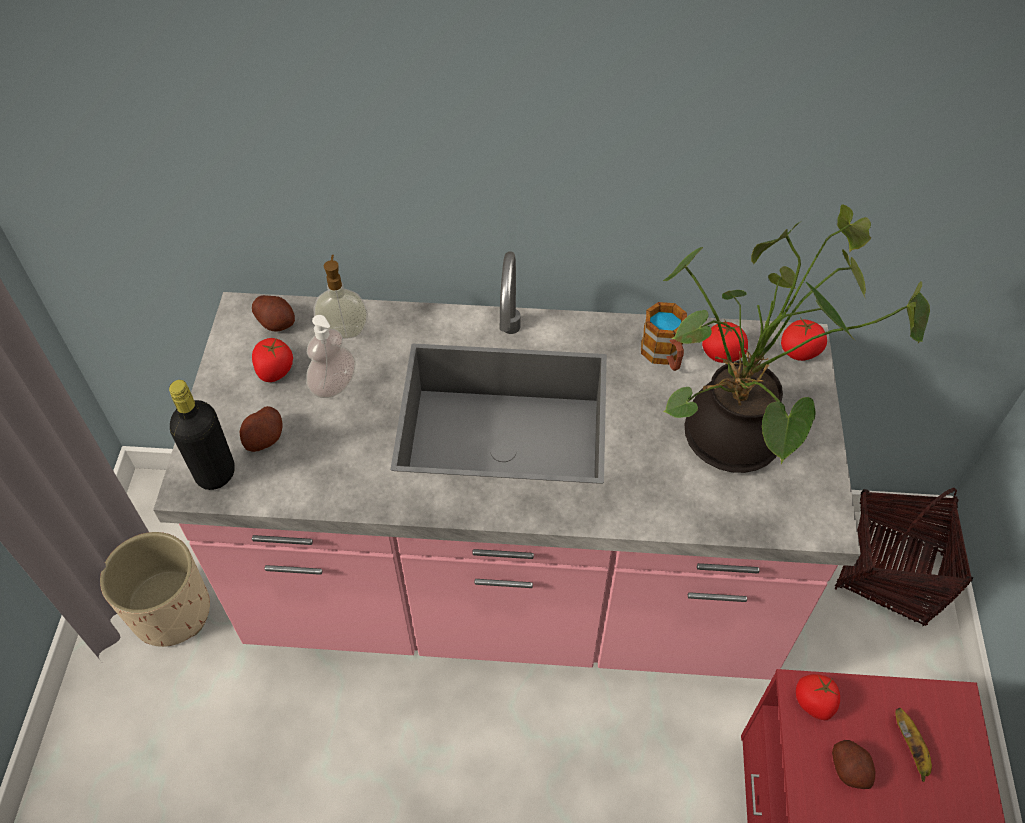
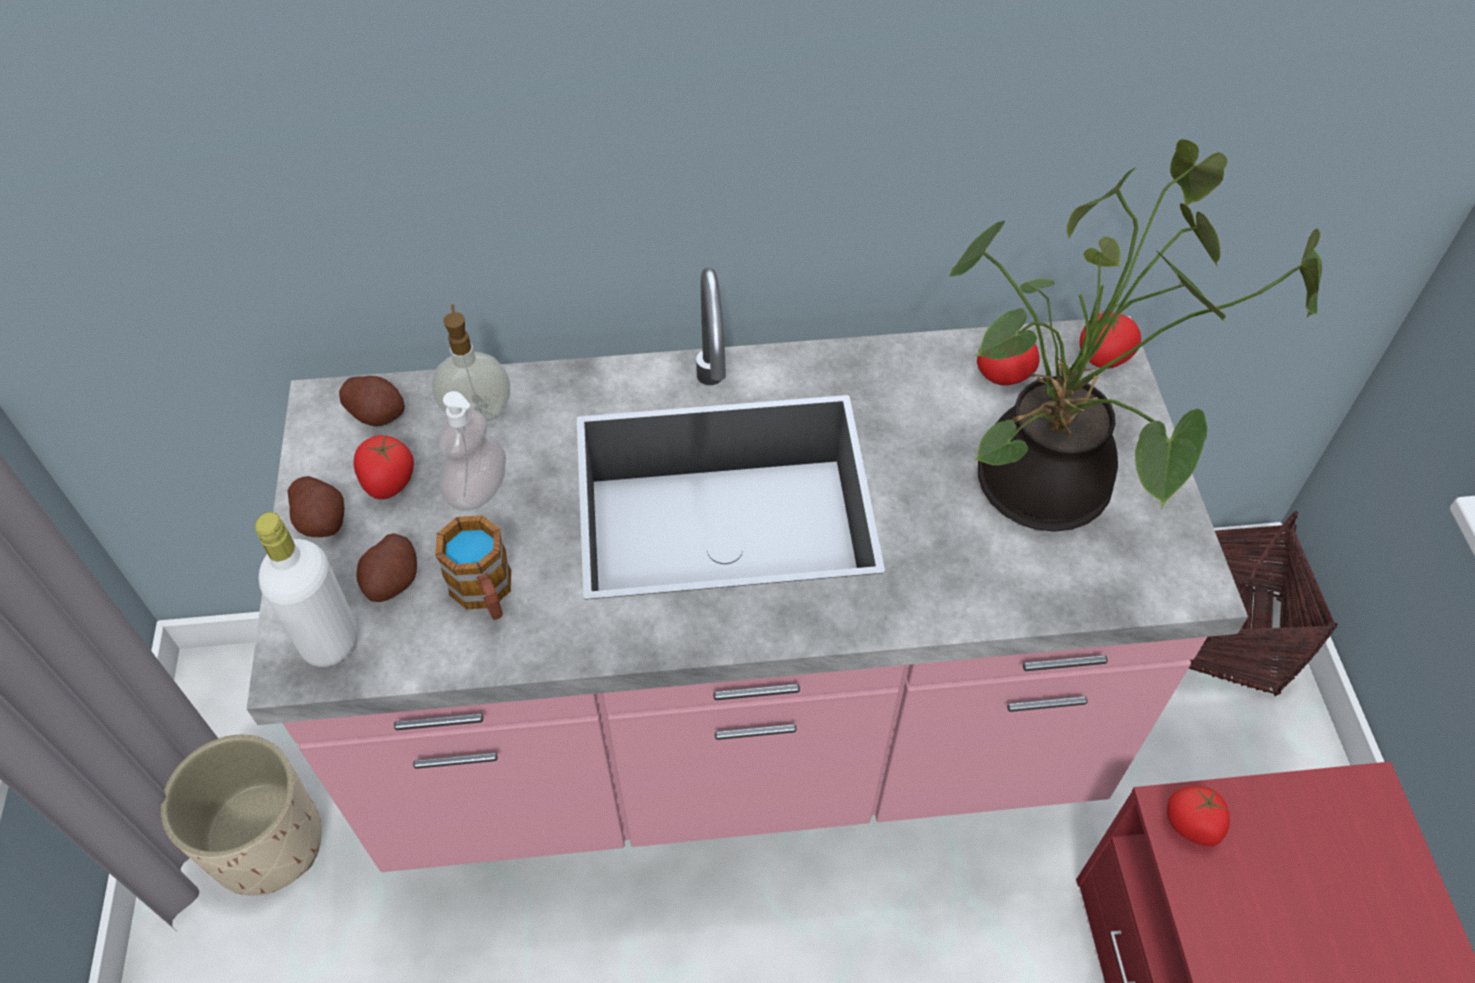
camera: 10 degrees left, 0 degrees up
black bottle [169,380,235,490] -> white bottle [255,512,357,667]
mug [641,302,687,371] -> mug moved to [435,515,511,620]
potato [832,740,875,789] -> potato moved to [288,476,344,537]
banana [895,708,932,782] -> none

